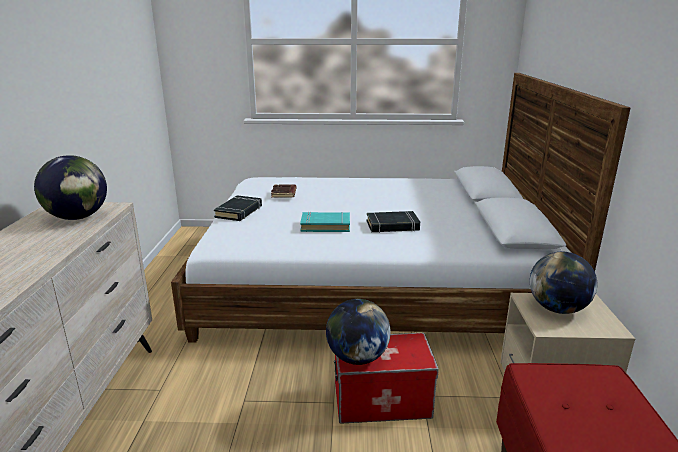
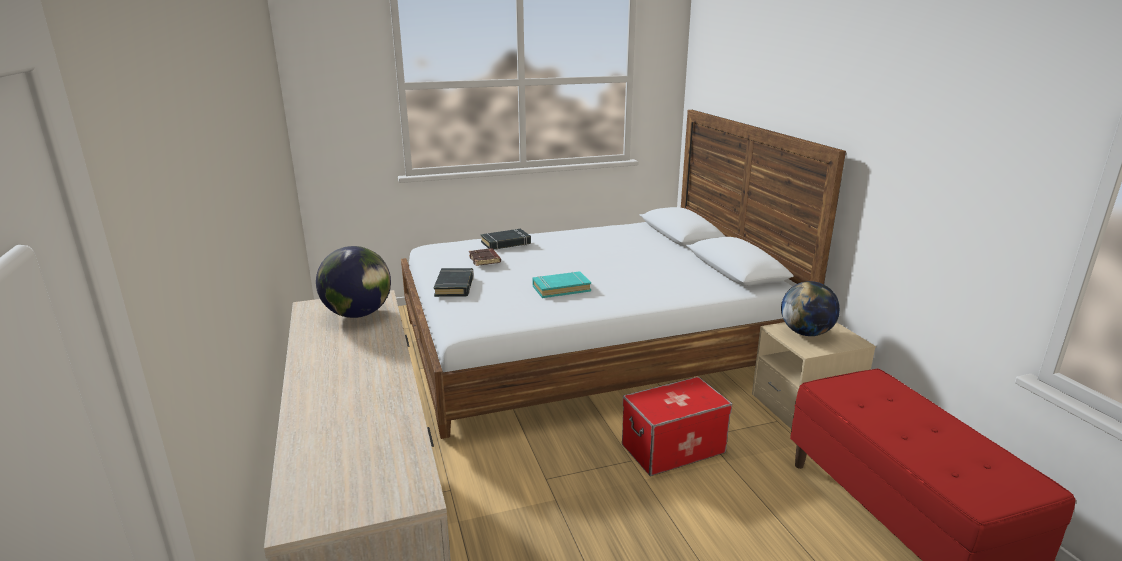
camera: 20 degrees left, 0 degrees up
globe [326,299,391,365] -> none
black book [367,211,420,233] -> black book moved to [481,229,531,250]

